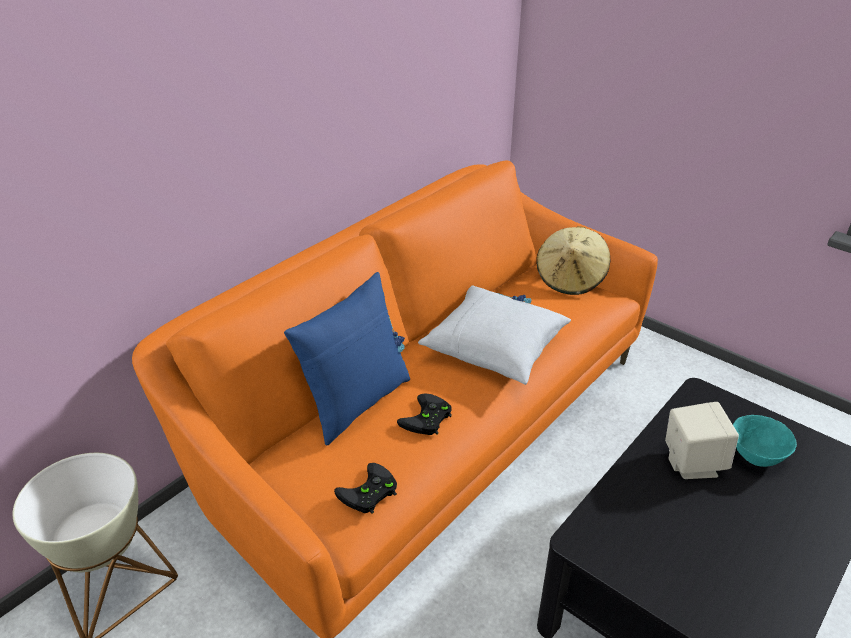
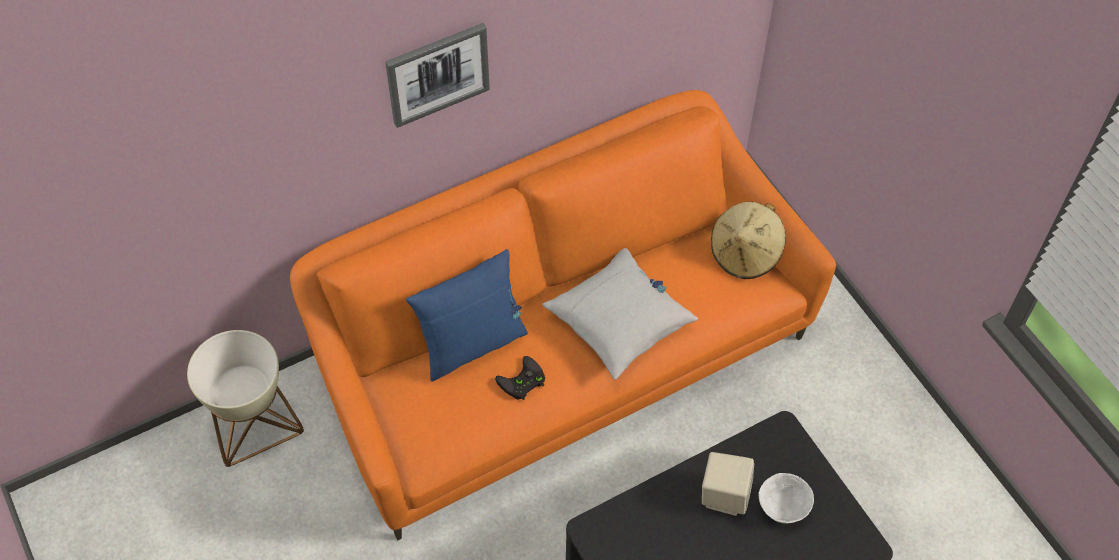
camera: 20 degrees right, 20 degrees up
black game controller [334,463,397,514] -> none
turquoise bowl [733,415,797,467] -> white bowl [759,473,814,523]
none -> picture [385,23,490,128]

